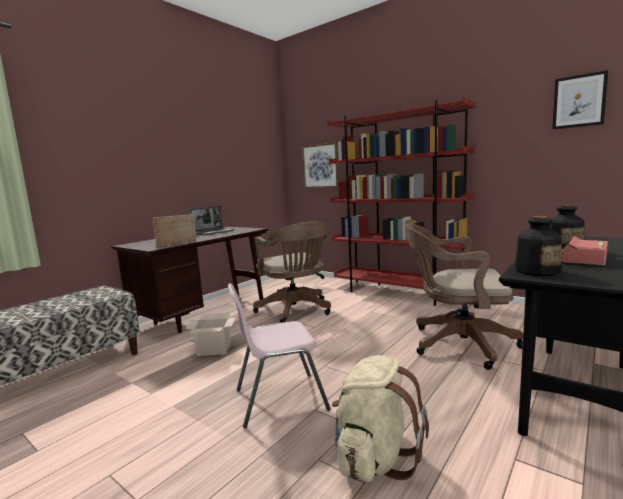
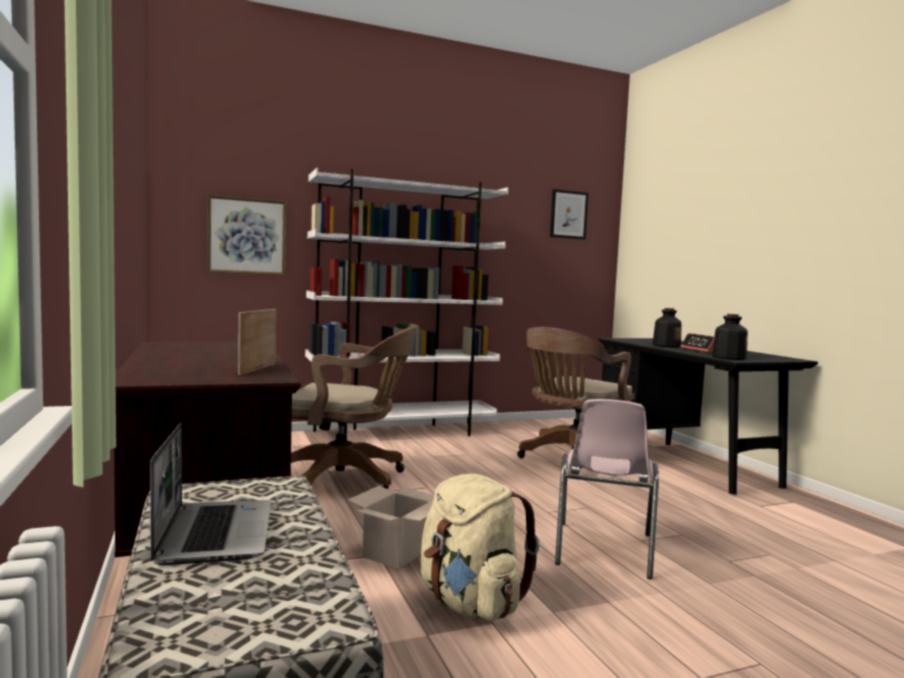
camera: 60 degrees left, 5 degrees down
laptop [189,206,235,235] -> laptop moved to [150,423,271,565]
red bookcase [327,97,476,306] -> white bookcase [305,168,509,440]
beige backpack [332,355,429,482] -> beige backpack moved to [421,474,539,621]

